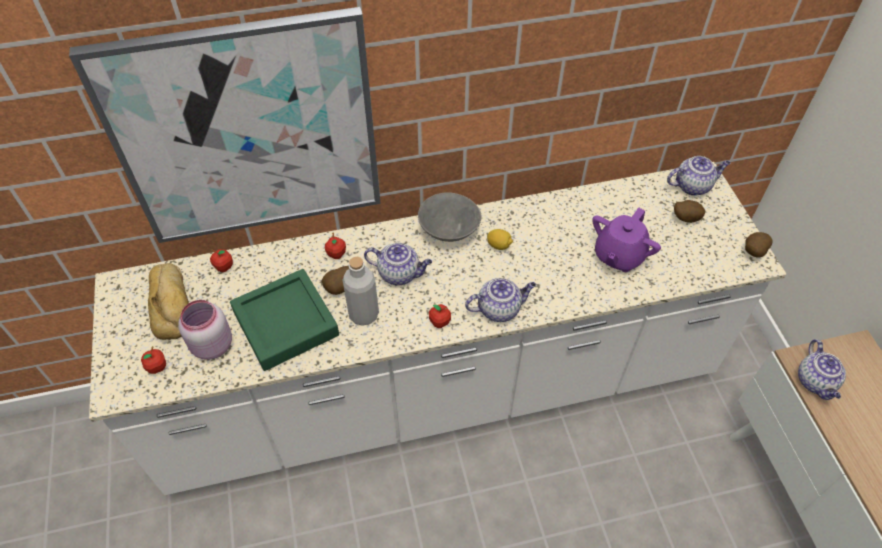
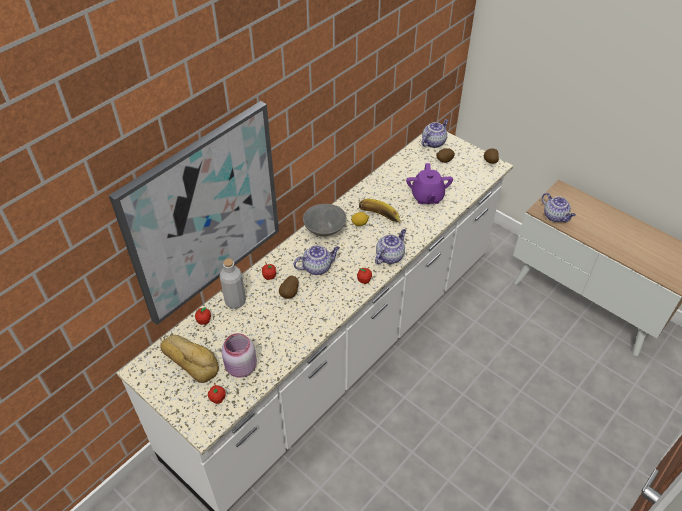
camera: 35 degrees left, 5 degrees down
green tray [230,269,339,371] -> none
grey bottle [342,257,379,326] -> grey bottle moved to [219,258,246,309]
none -> banana [359,199,402,224]

